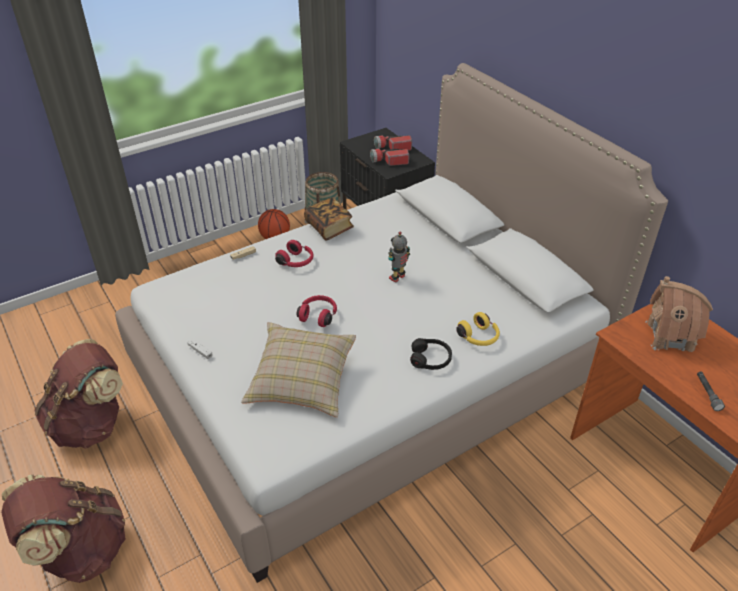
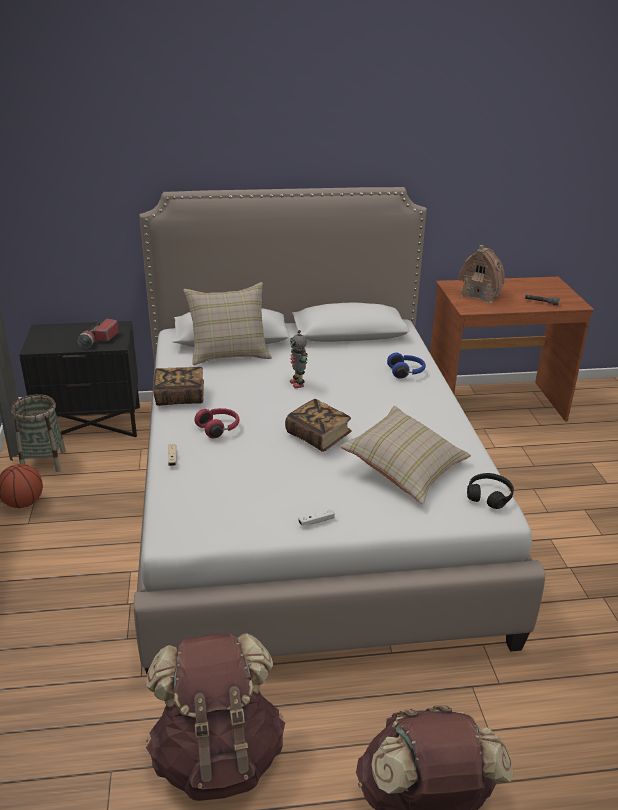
camera: 65 degrees left, 10 degrees down
red headphones [296,295,337,327] -> book [285,399,352,452]
flashlight [374,135,412,151] -> none
black headphones [410,338,452,370] -> black headphones moved to [467,473,514,509]
yellow headphones [456,312,500,346] -> blue headphones [387,353,426,379]
none -> beige pillow [183,282,272,365]

